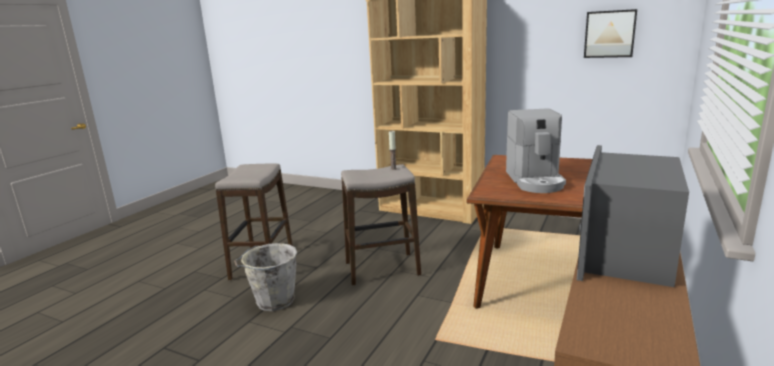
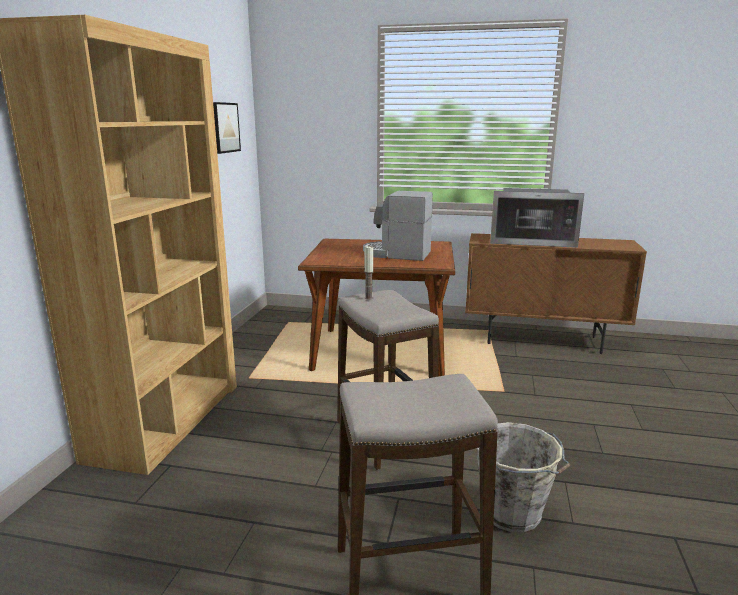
camera: 105 degrees left, 0 degrees up
coffee machine [506,108,566,193] -> coffee machine turned 150 degrees counterclockwise [363,191,433,261]

